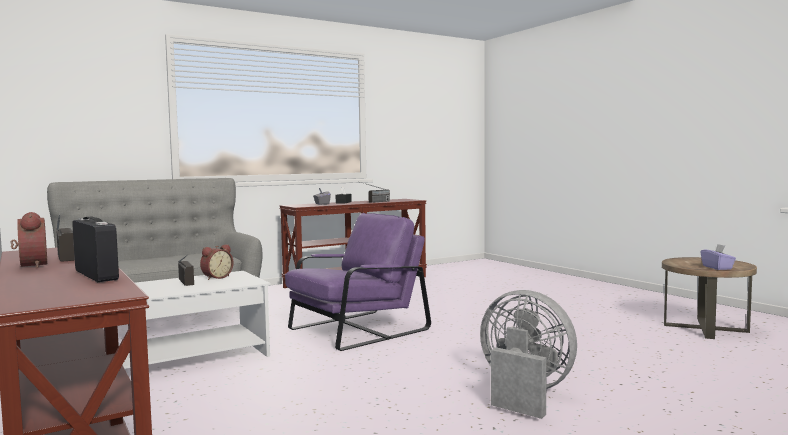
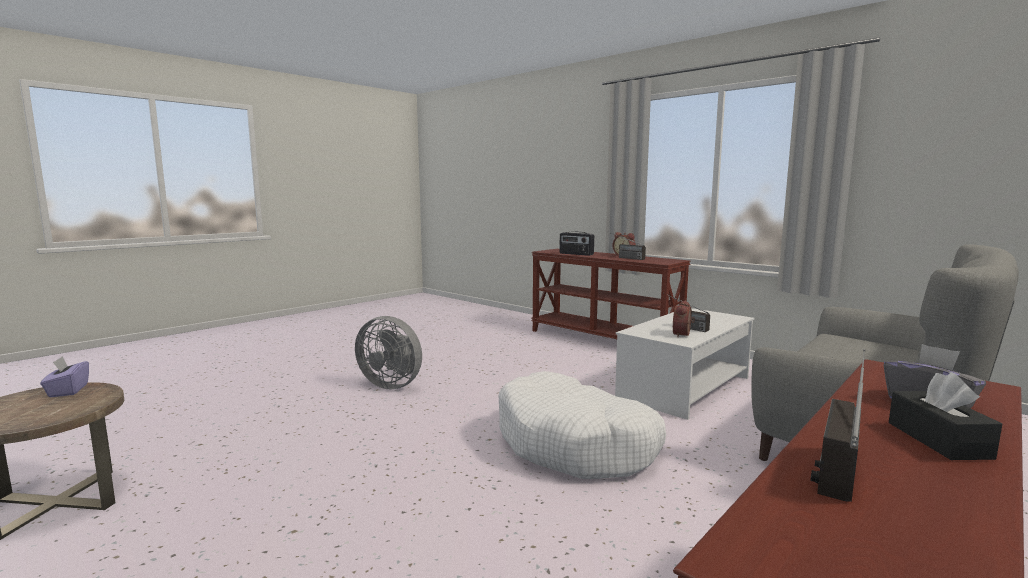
camera: 165 degrees right, 5 degrees up
purple armchair [285,213,431,351] -> white dog bed [499,371,666,479]

